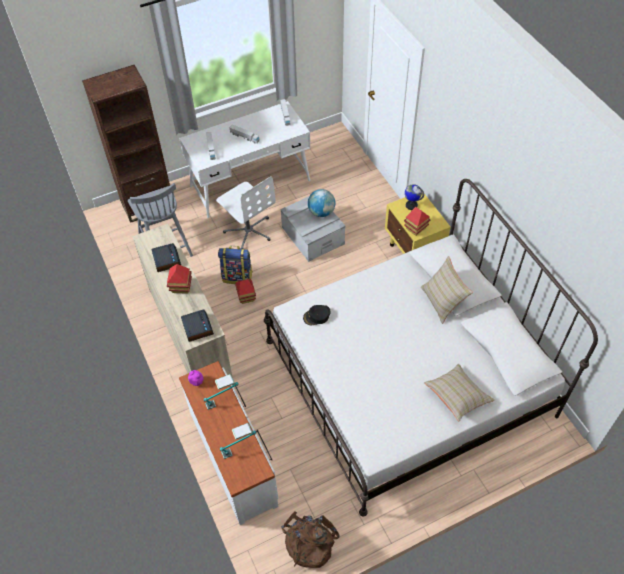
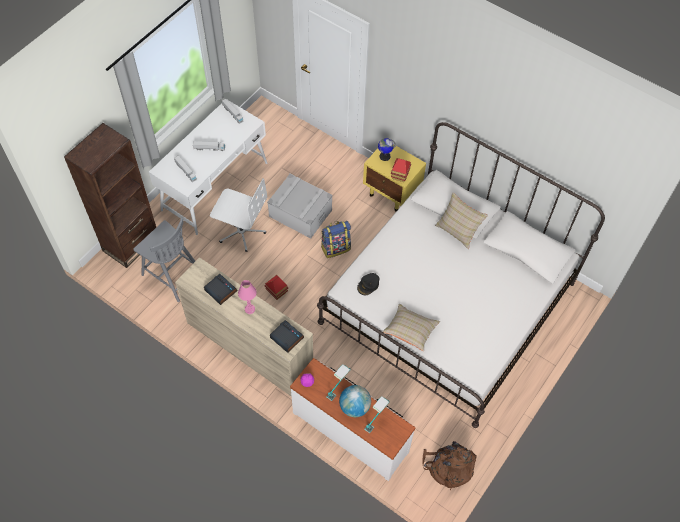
camera: 30 degrees left, 5 degrees up
toy house [167,264,192,294] -> pink table lamp [238,280,257,314]
backpack [218,246,253,284] -> backpack moved to [321,221,351,258]
globe [308,189,335,217] -> globe moved to [339,385,371,417]
beige pillow [424,364,495,421] -> beige pillow moved to [383,304,440,351]

